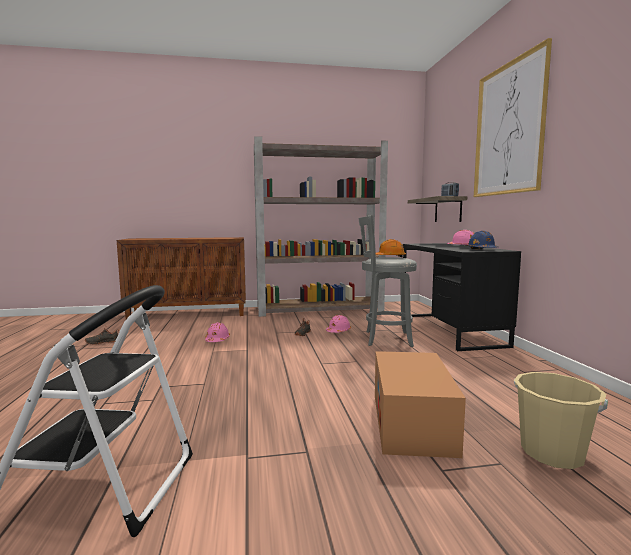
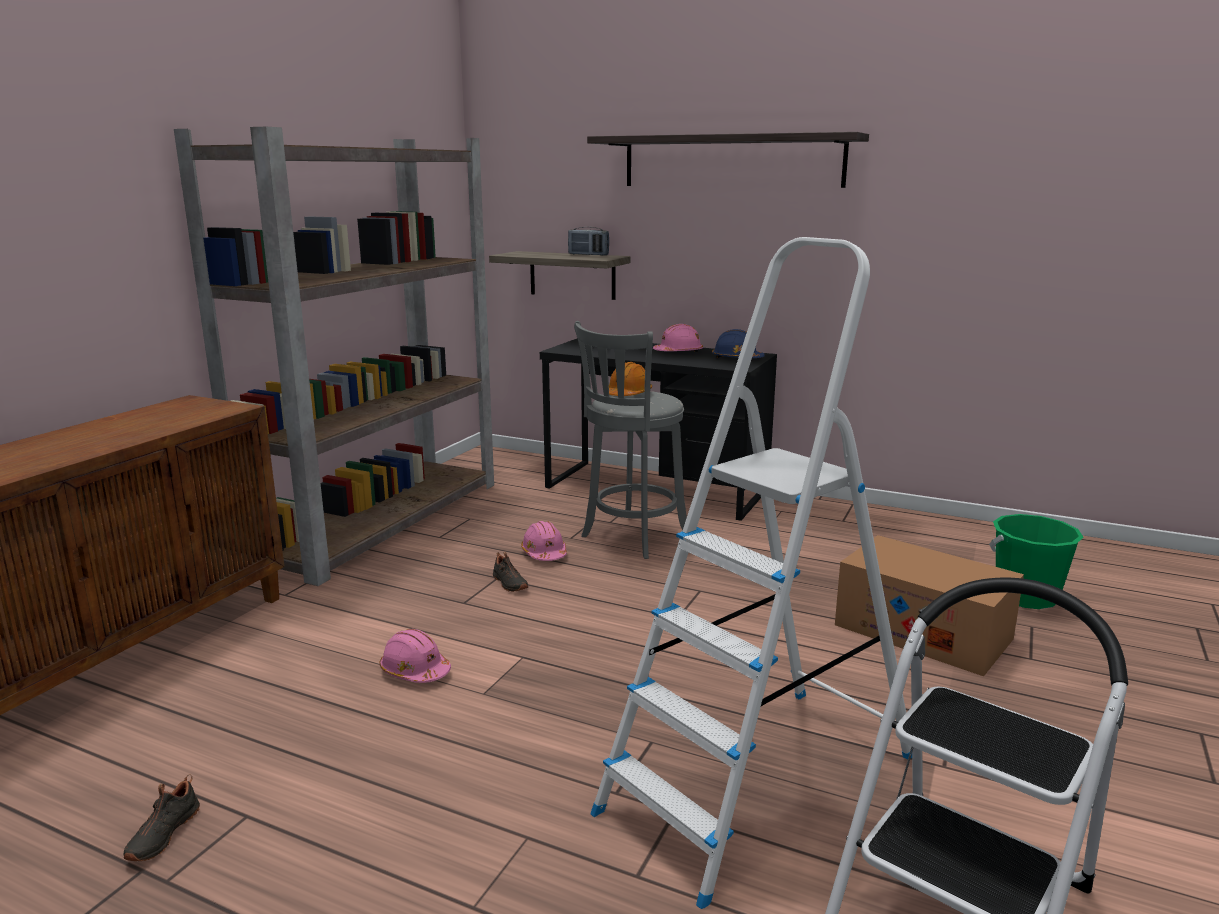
camera: 55 degrees left, 10 degrees up
picture [474,38,552,197] -> shelf [587,132,869,188]
beige bucket [514,372,608,469] -> green bucket [989,514,1084,609]
none -> white step ladder [591,237,912,909]

